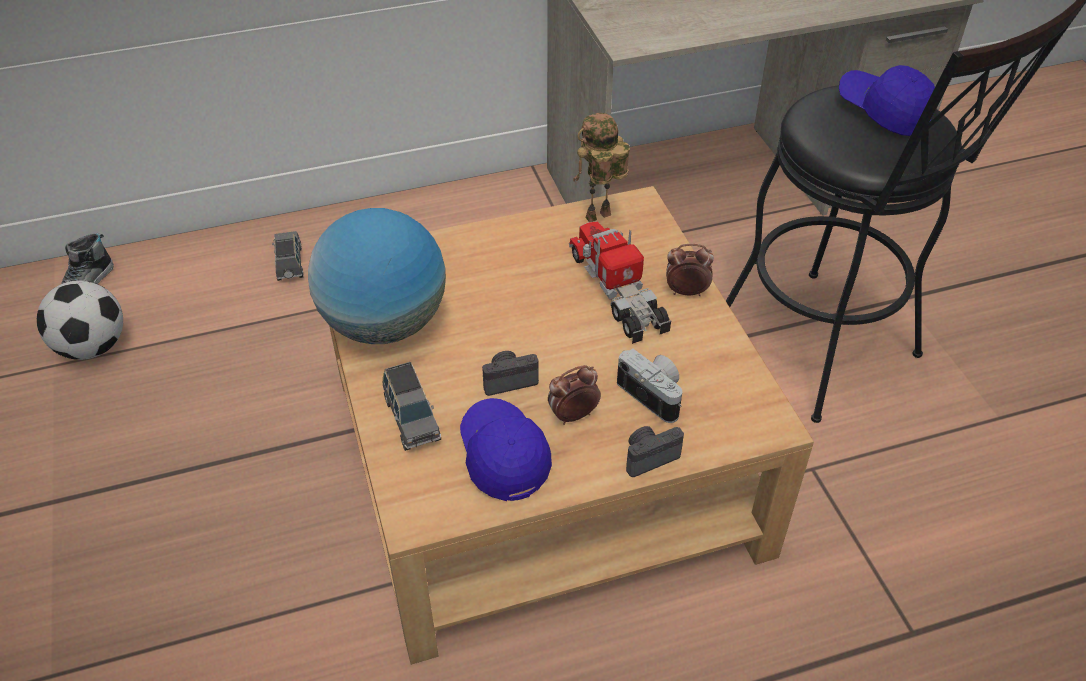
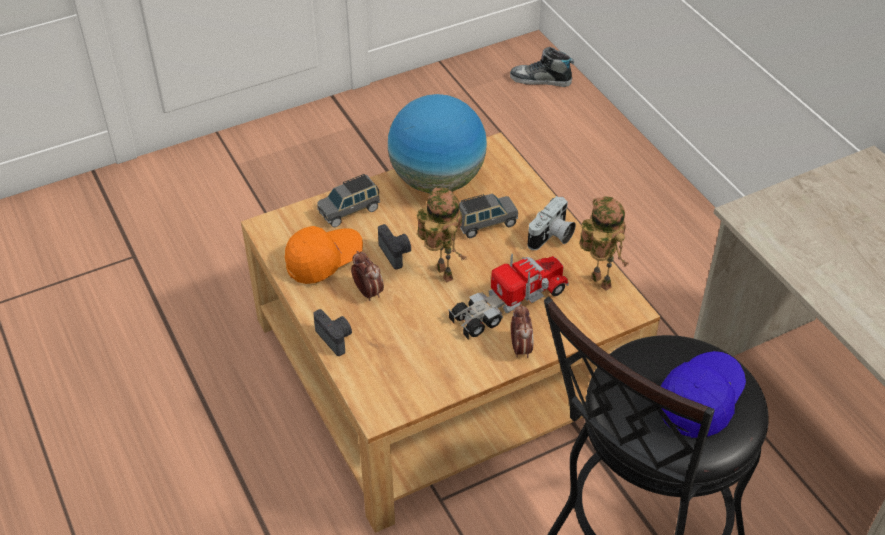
camera: 80 degrees right, 0 degrees up
football [37,280,123,360] -> none
grey toy car [272,231,304,281] -> grey toy car moved to [459,193,518,238]
blue cap [460,398,552,501] -> orange cap [285,226,363,284]
camera [617,348,682,423] -> camera moved to [527,196,576,250]
none -> toy robot [417,188,467,283]

